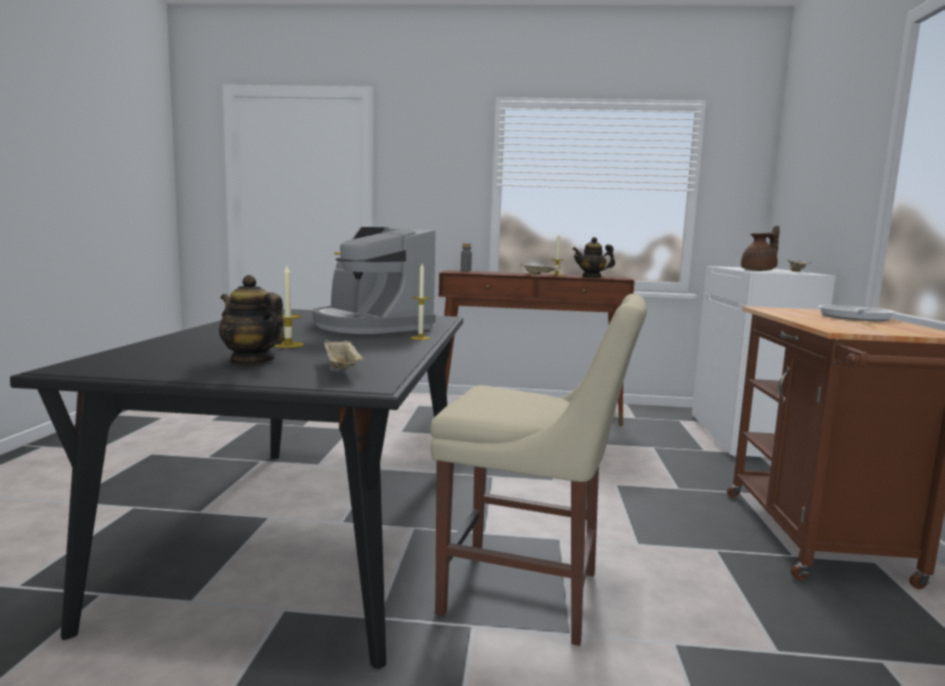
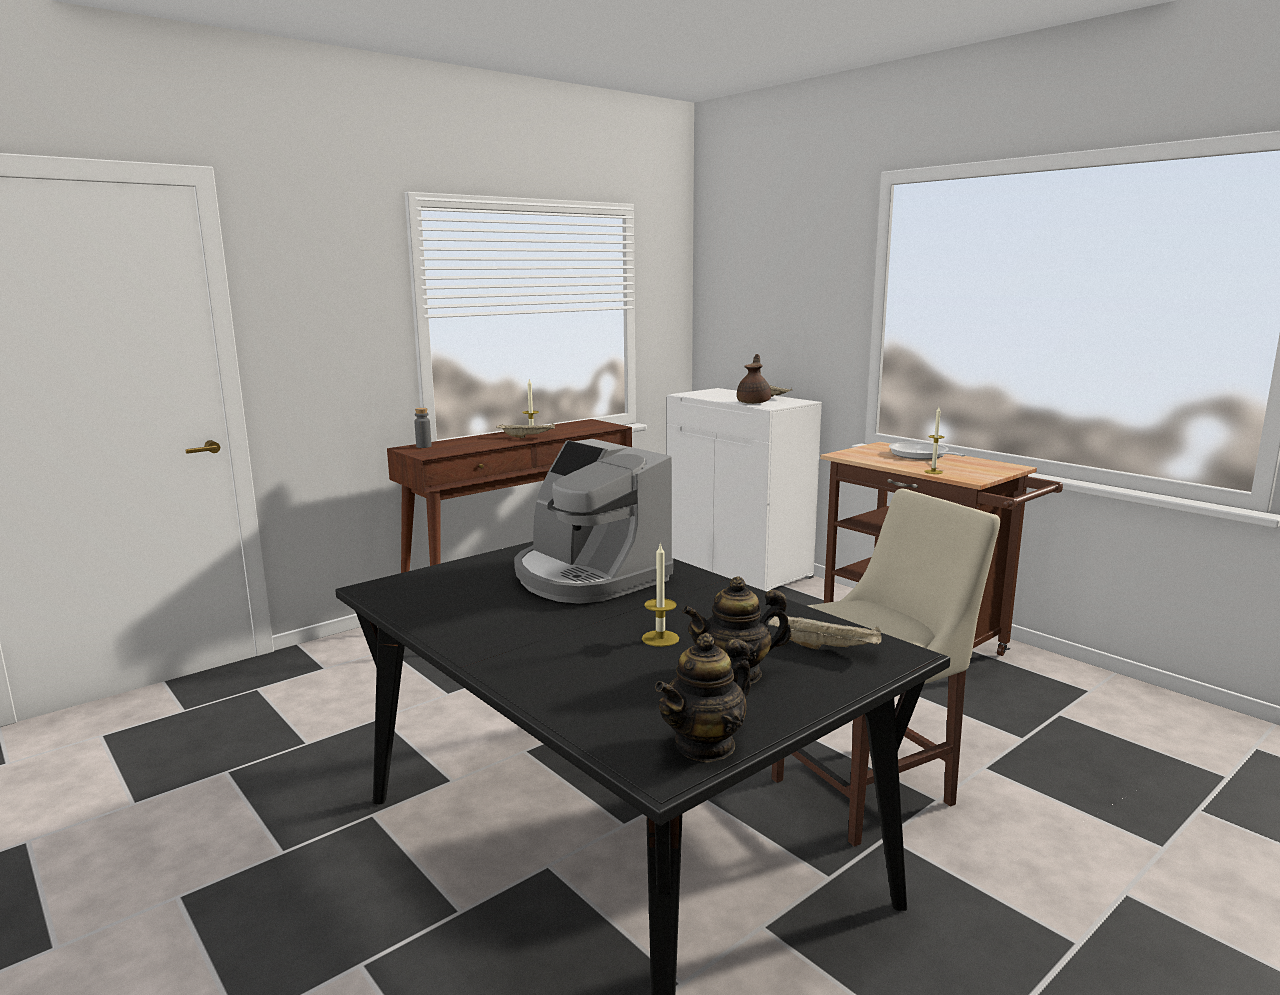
camera: 45 degrees left, 5 degrees up
coffee machine [313,227,436,334] -> coffee machine turned 45 degrees clockwise [514,439,673,604]
candle [411,264,431,340] -> candle moved to [924,407,944,474]
teapot [573,237,615,278] -> teapot moved to [655,633,751,763]

